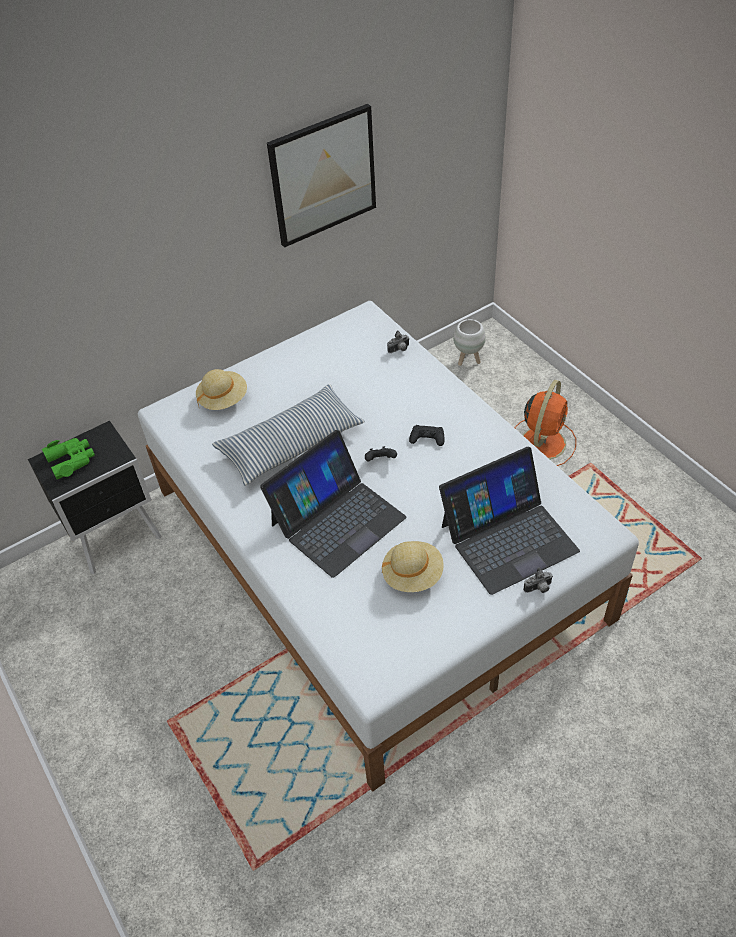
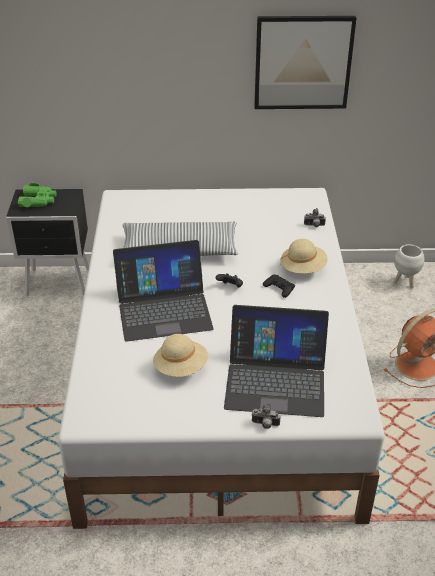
camera: 30 degrees right, 10 degrees down
beige hat [196,369,247,410] -> beige hat moved to [280,239,328,273]

